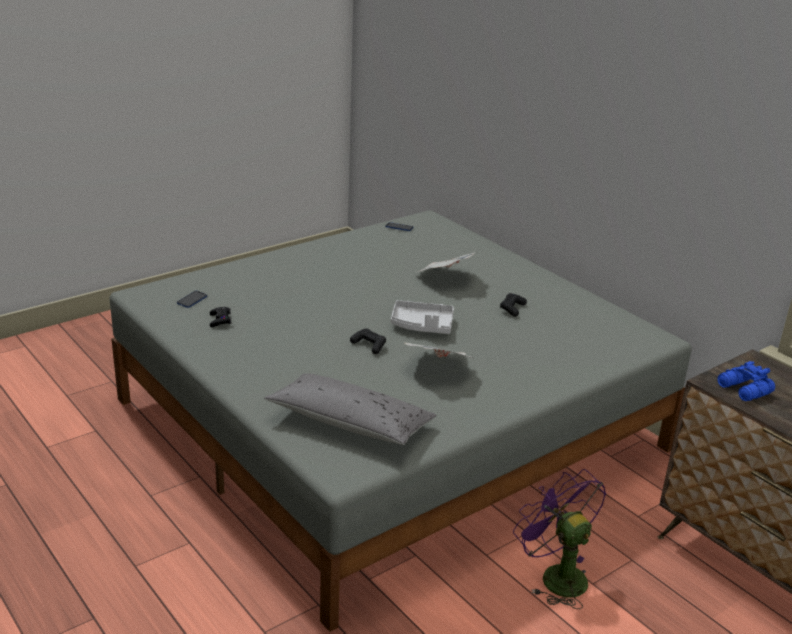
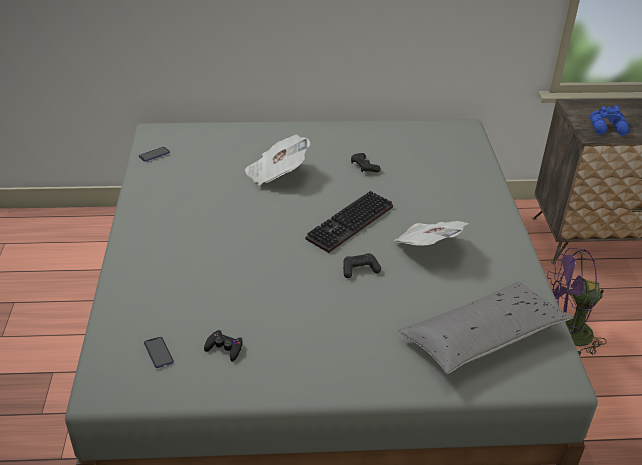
camera: 55 degrees left, 10 degrees up
grey tray [391,300,454,334] -> keyboard [305,191,393,253]

